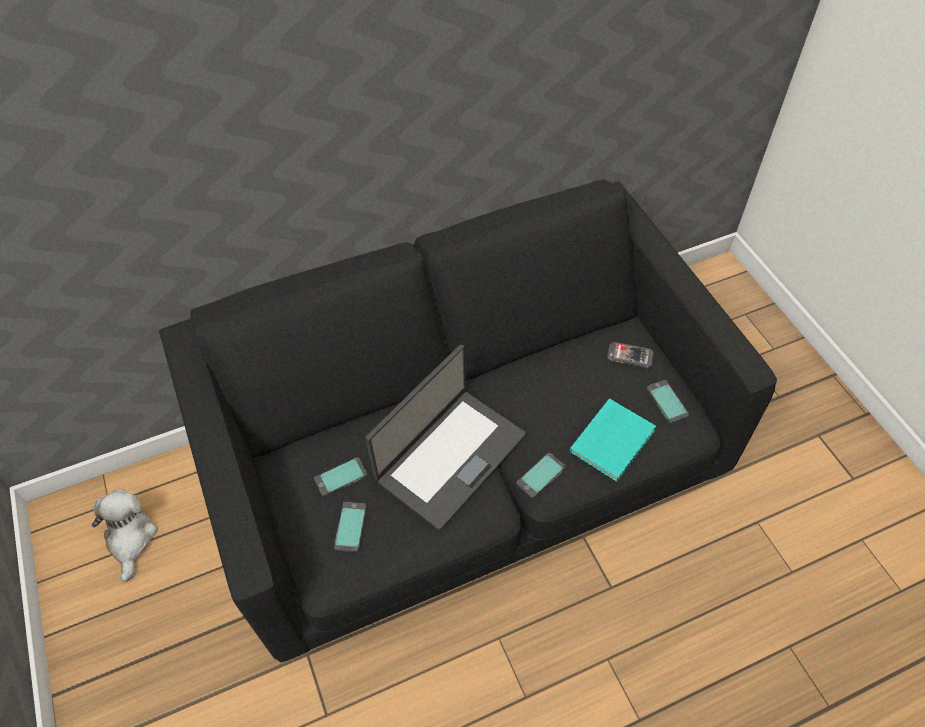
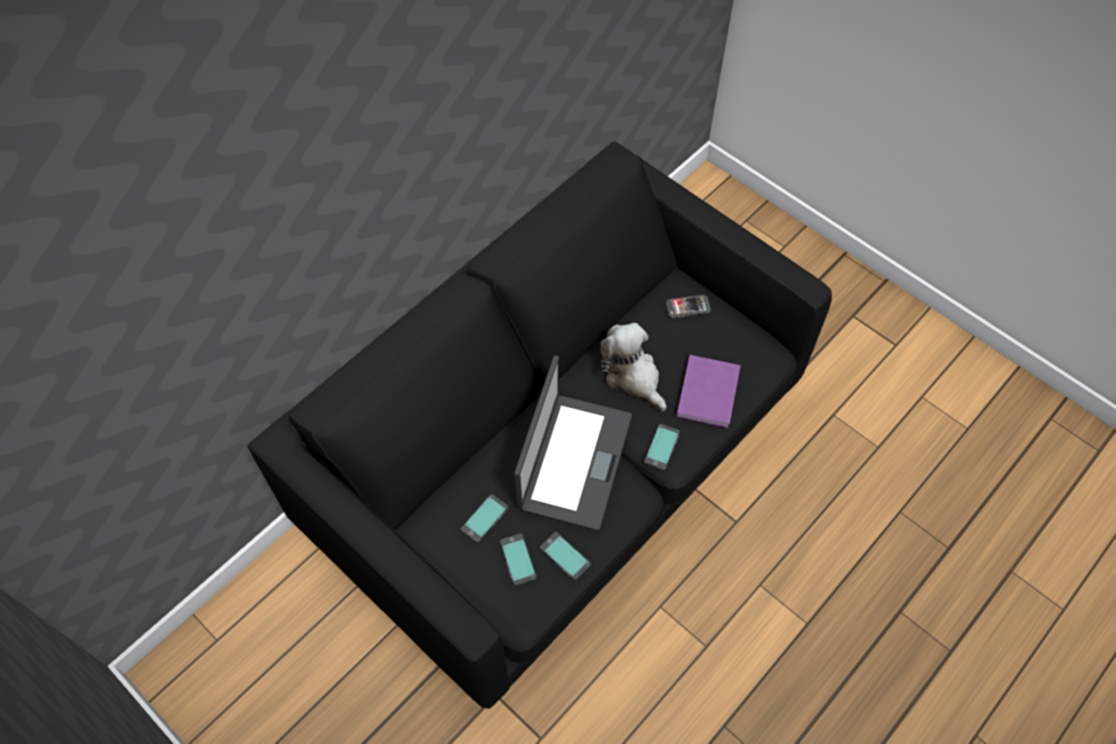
camera: 25 degrees left, 5 degrees up
plush toy [92,489,158,582] -> plush toy moved to [600,323,666,411]
turquoise book [570,398,656,482] -> purple book [676,355,741,428]
phone [647,380,689,424] -> phone moved to [540,532,590,580]

